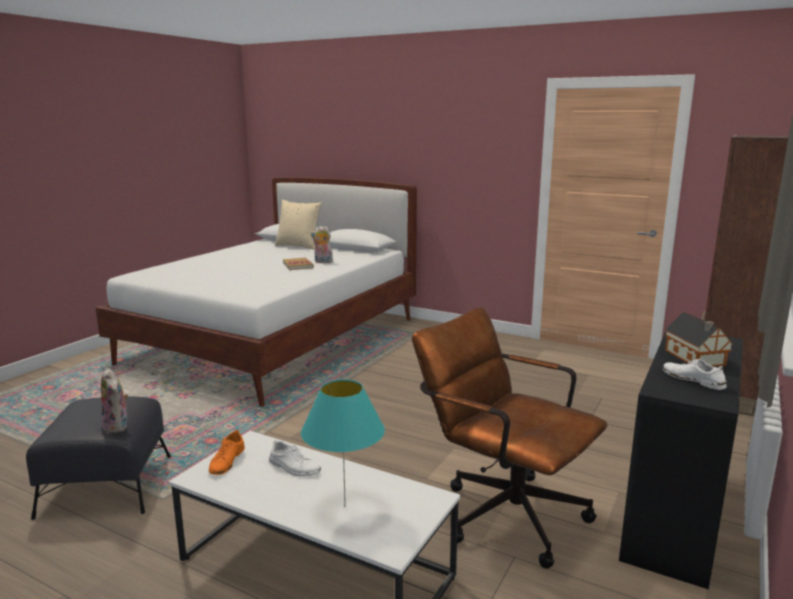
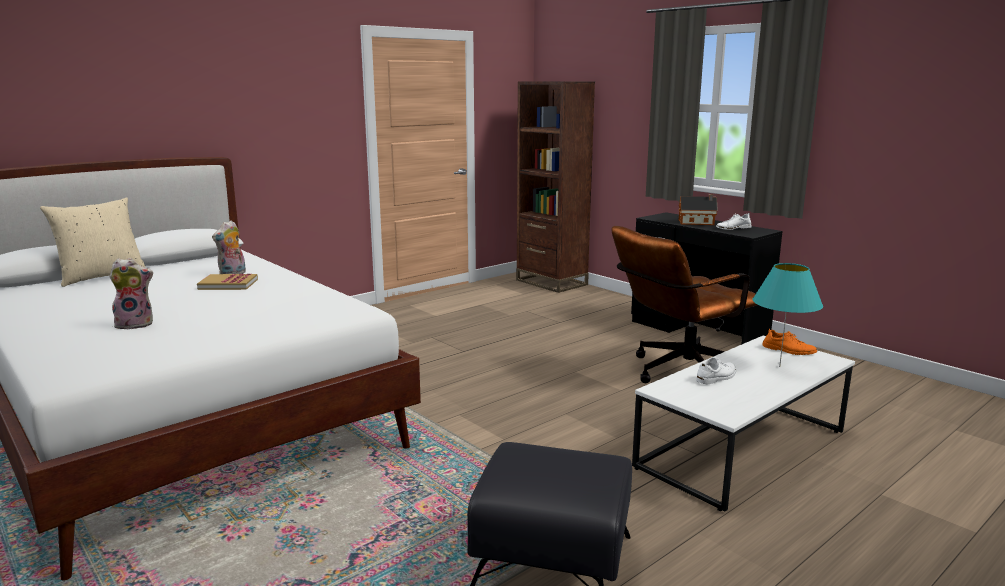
camera: 70 degrees left, 0 degrees up
plush toy [101,368,129,433] -> plush toy moved to [110,258,153,329]
orange shoe [209,430,245,475] -> orange shoe moved to [762,329,817,355]

